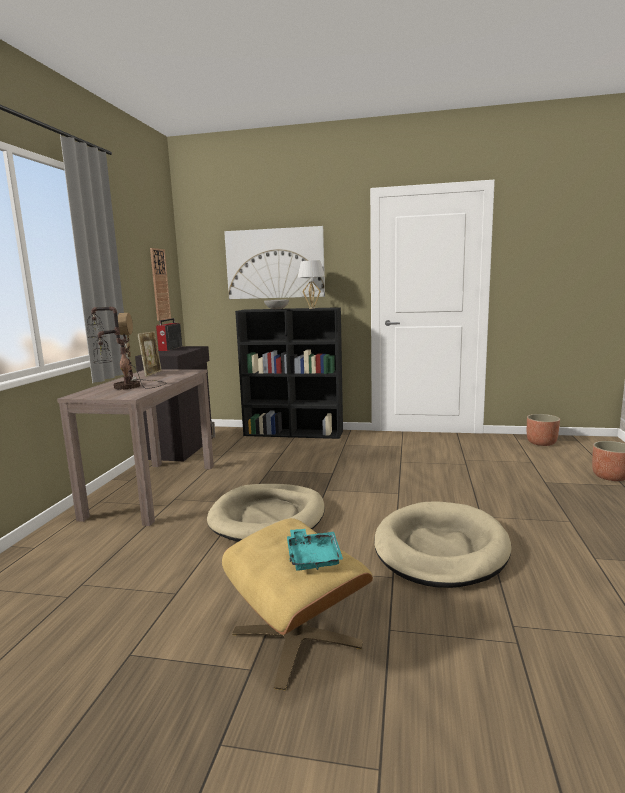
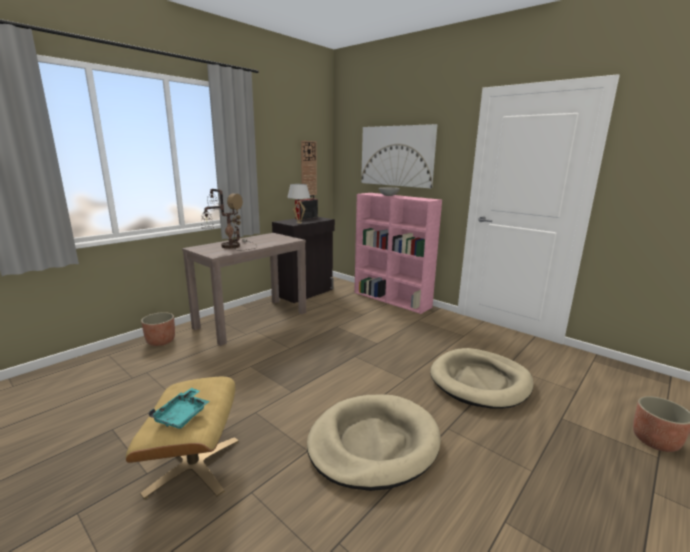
camera: 30 degrees right, 5 degrees up
picture frame [138,331,162,377] -> none
beige dog bed [207,484,325,542] -> beige dog bed moved to [430,348,534,409]
black bookcase [235,307,343,439] -> pink bookcase [354,193,442,314]
white table lamp [297,261,325,309] -> white table lamp moved to [287,184,310,224]
planter [527,414,560,446] -> planter moved to [141,312,175,346]

